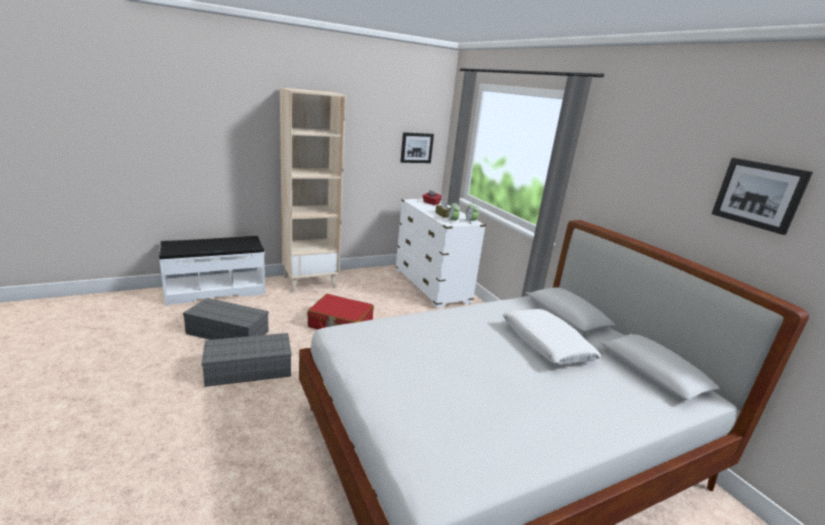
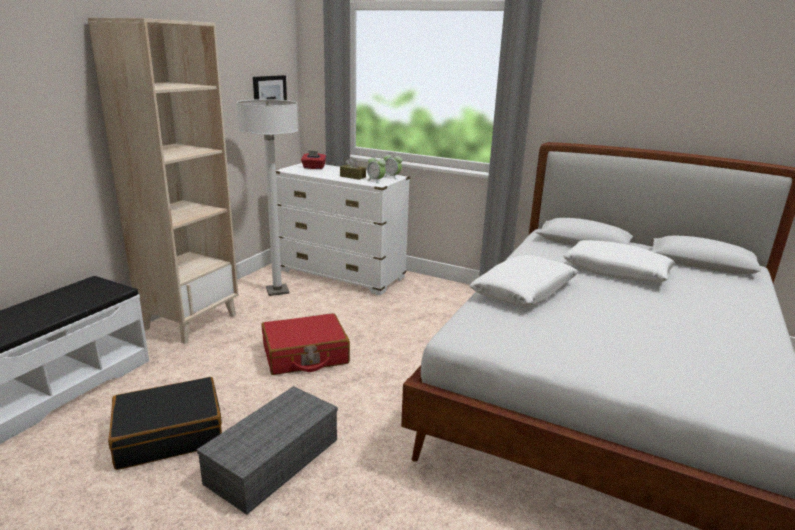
camera: 35 degrees left, 0 degrees up
grey storage box [183,298,269,340] -> black suitcase [108,377,222,470]
picture [712,158,813,235] -> none
none -> white floor lamp [237,99,298,296]
none -> white pillow [469,255,578,306]

